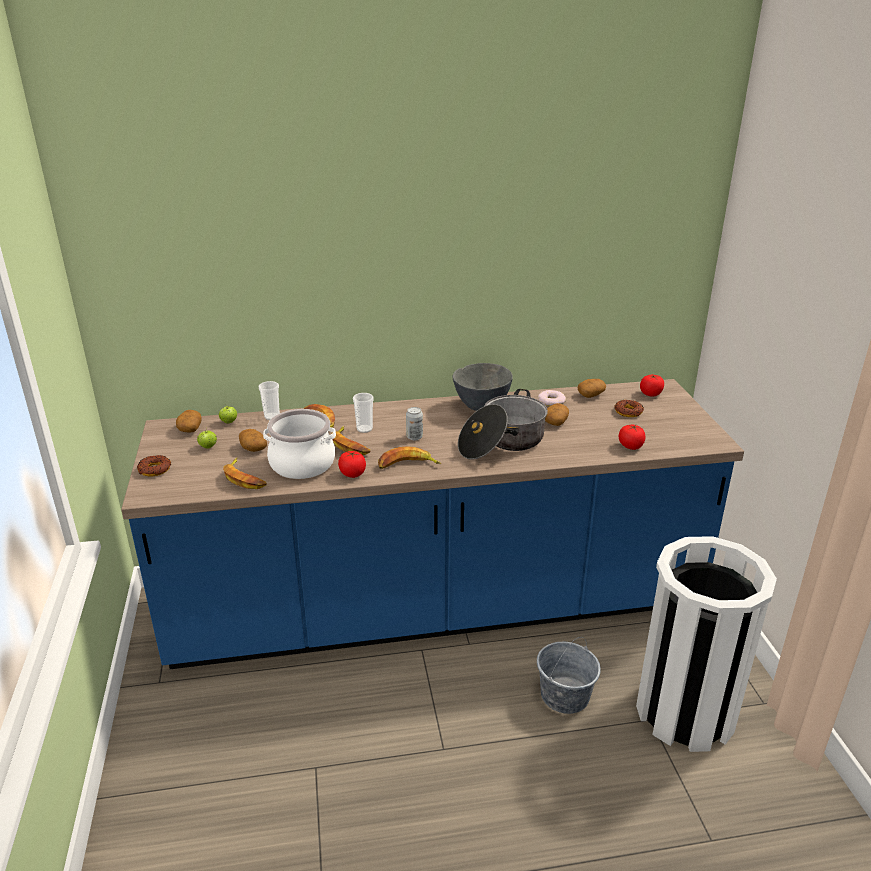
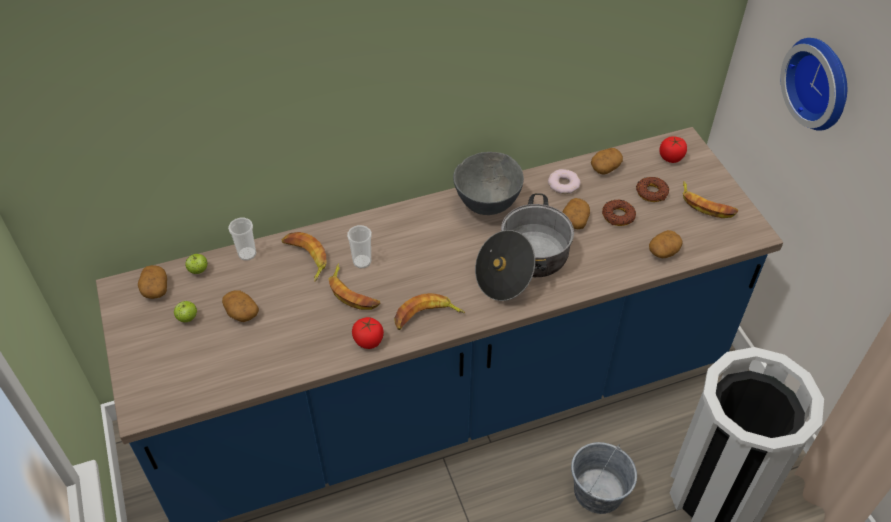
camera: 10 degrees left, 20 degrees up
donut [137,455,171,476] -> donut moved to [602,200,636,226]
banana [223,458,267,489] -> banana moved to [683,181,738,218]
cooking pot [263,409,336,479] -> none
can [406,407,423,440] -> none
tomato [619,425,646,450] -> potato [649,230,683,258]
none -> wall clock [780,38,847,131]

